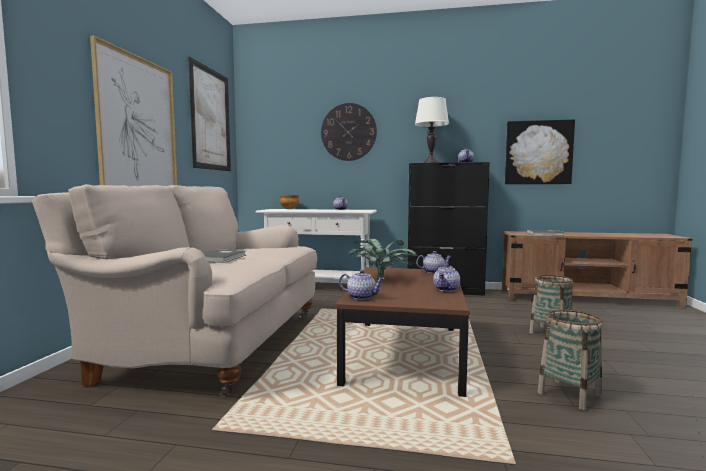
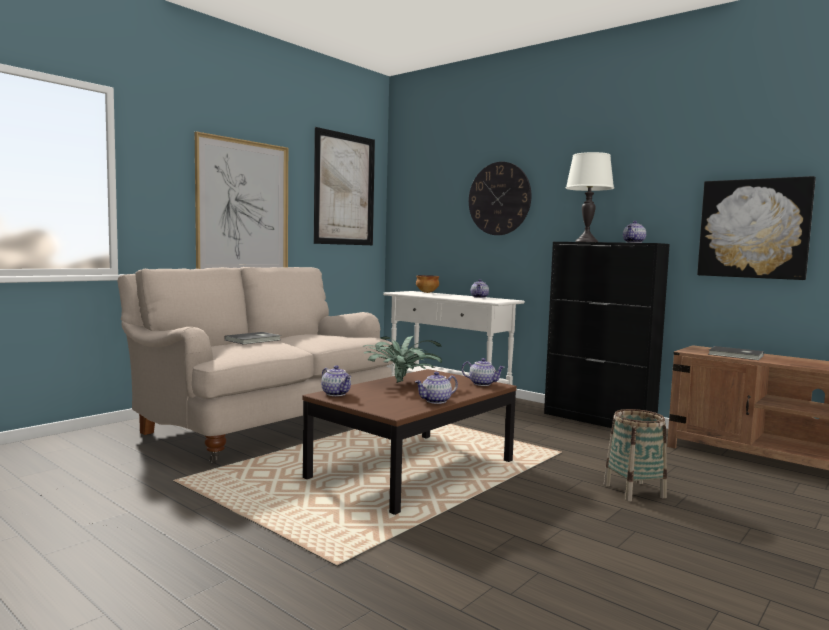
camera: 30 degrees right, 0 degrees up
basket [537,310,603,410] -> none

